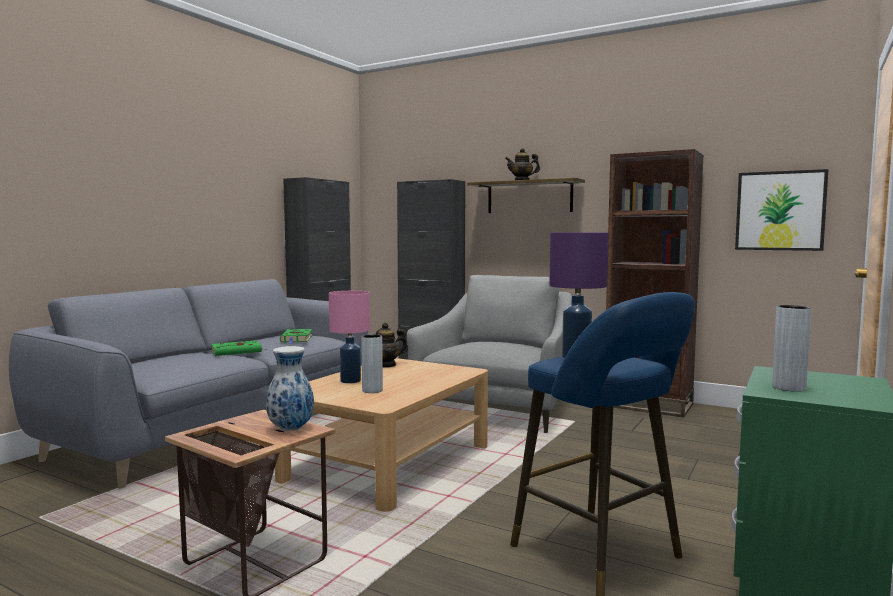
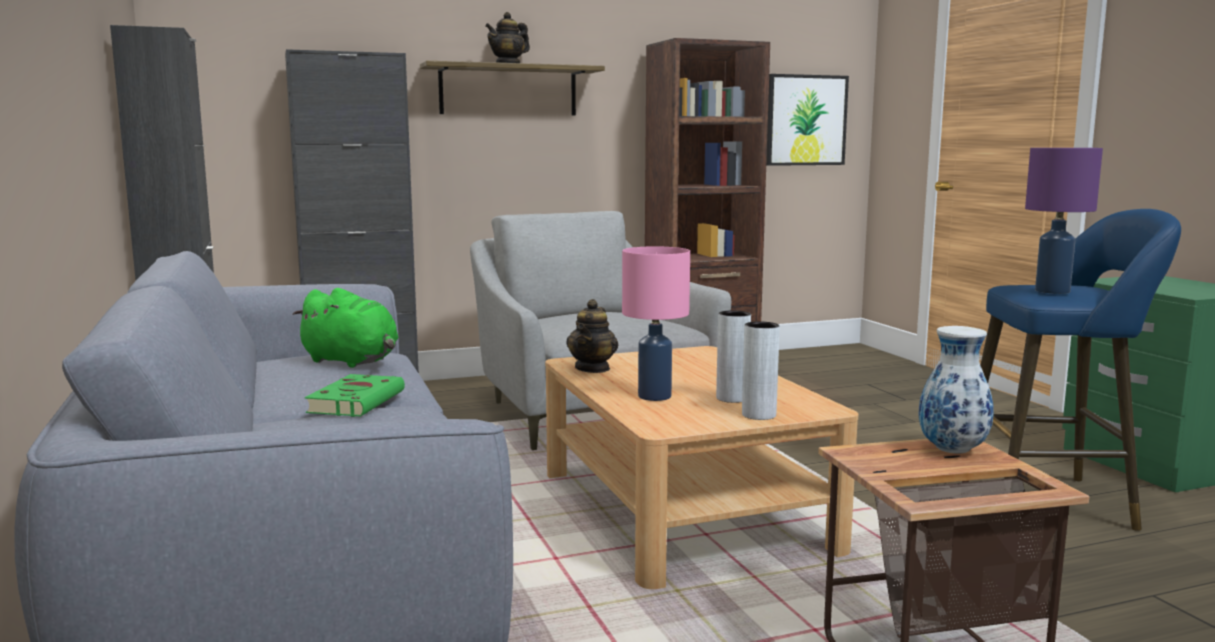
camera: 50 degrees left, 5 degrees up
green book [280,329,312,344] -> green plush toy [292,288,399,368]
grey vase [772,305,811,392] -> grey vase moved to [742,321,780,420]

